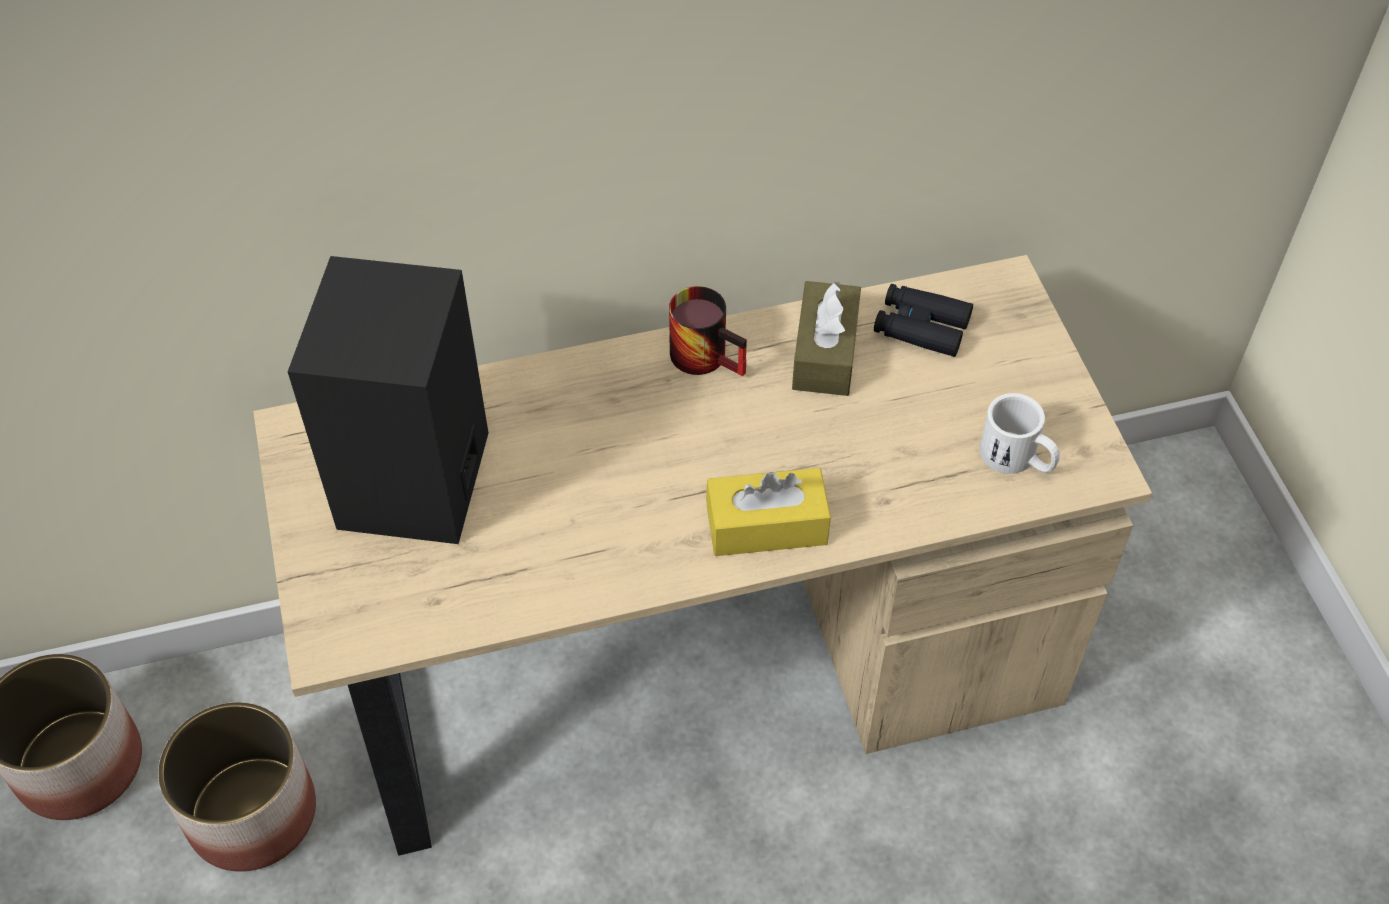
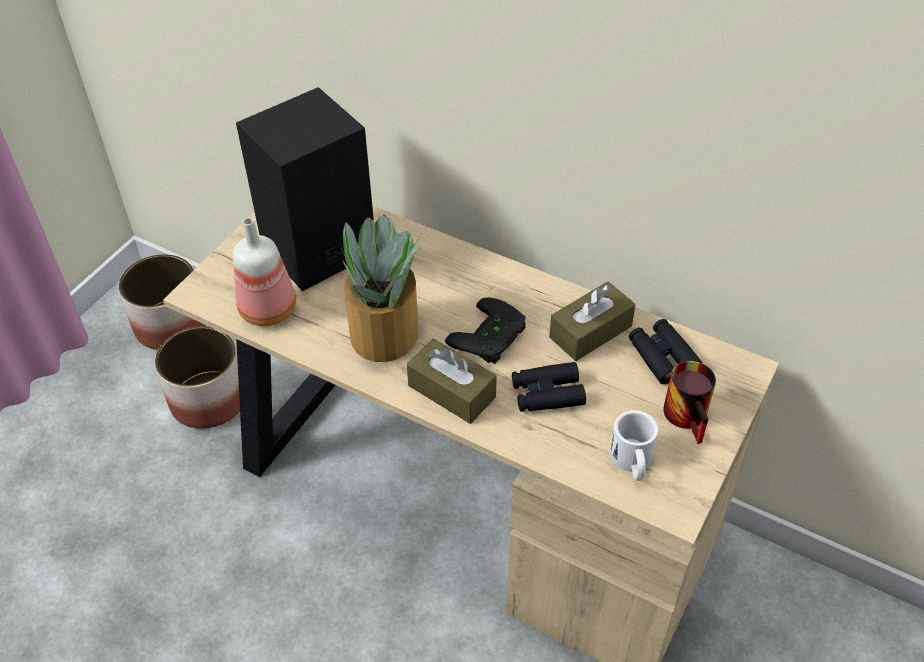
camera: 45 degrees right, 5 degrees down
mug [669,286,747,376] -> mug moved to [663,361,716,444]
yellow tissue box [706,468,831,556] -> brown tissue box [407,339,497,424]
none -> bottle [233,217,296,326]
none -> potted plant [339,214,419,362]
none -> black game controller [445,297,526,364]
none -> black binoculars [512,362,586,412]

